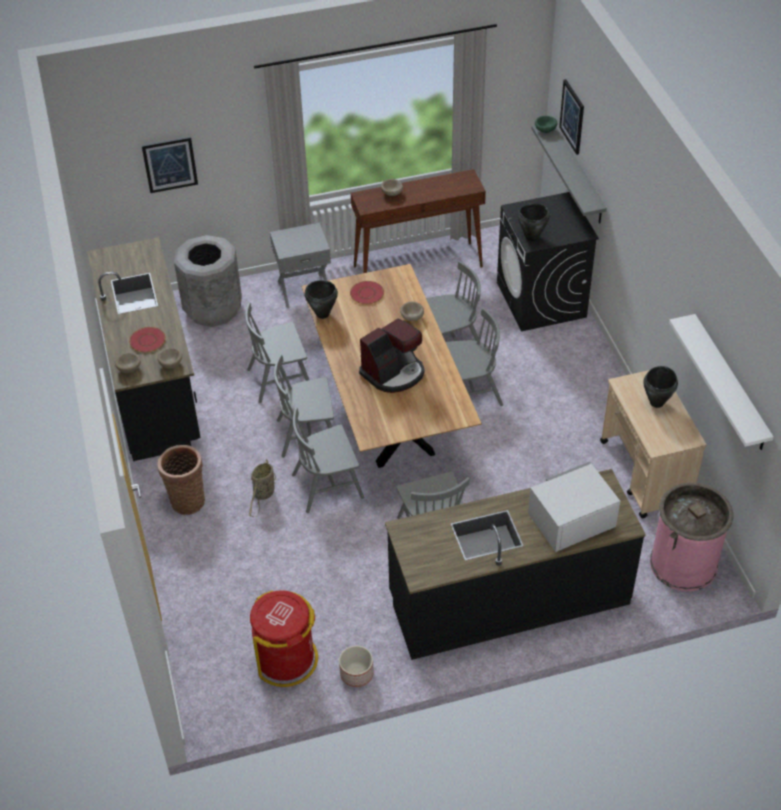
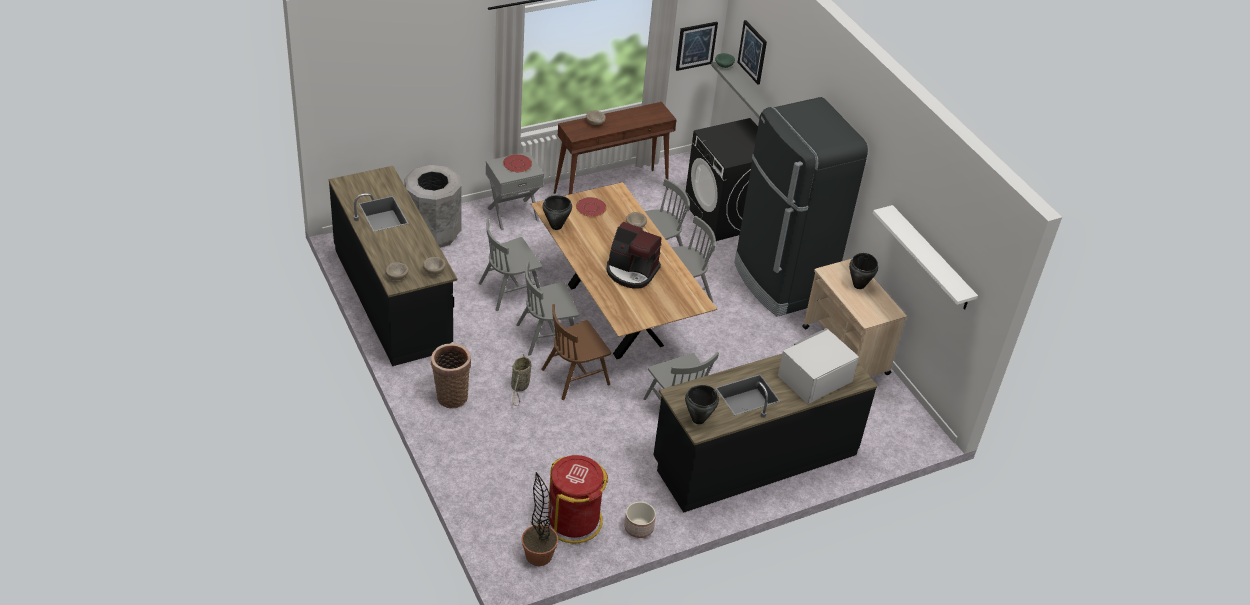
camera: 15 degrees left, 5 degrees down
red plate [129,327,166,352] -> red plate moved to [503,154,532,172]
picture [141,136,198,193] -> picture moved to [676,21,718,71]
grey chair [292,408,364,513] -> brown chair [541,304,611,400]
coffee machine [359,319,425,393] -> coffee machine turned 75 degrees clockwise [606,222,662,289]
black cooking pot [518,203,550,241] -> black cooking pot moved to [685,385,719,424]
pink trash can [650,483,733,591] -> none
none -> potted plant [521,472,558,566]
none -> black fridge [734,97,868,317]

